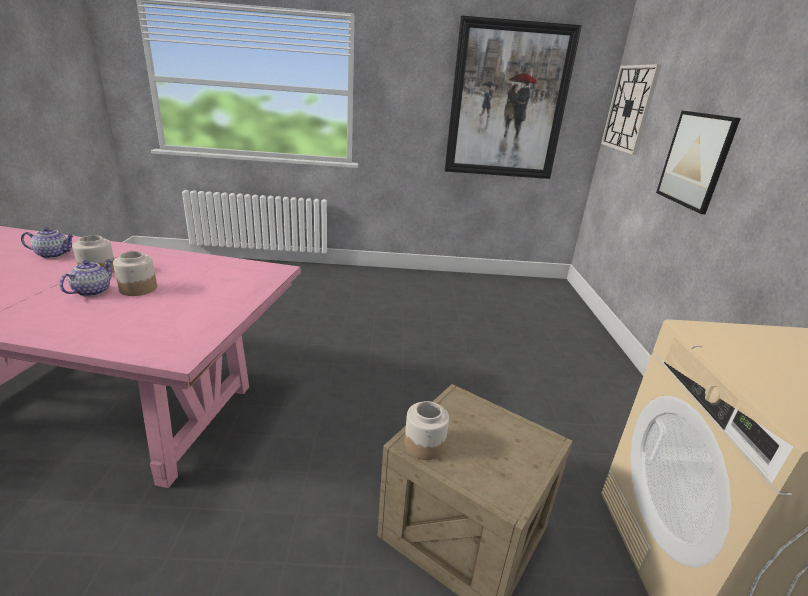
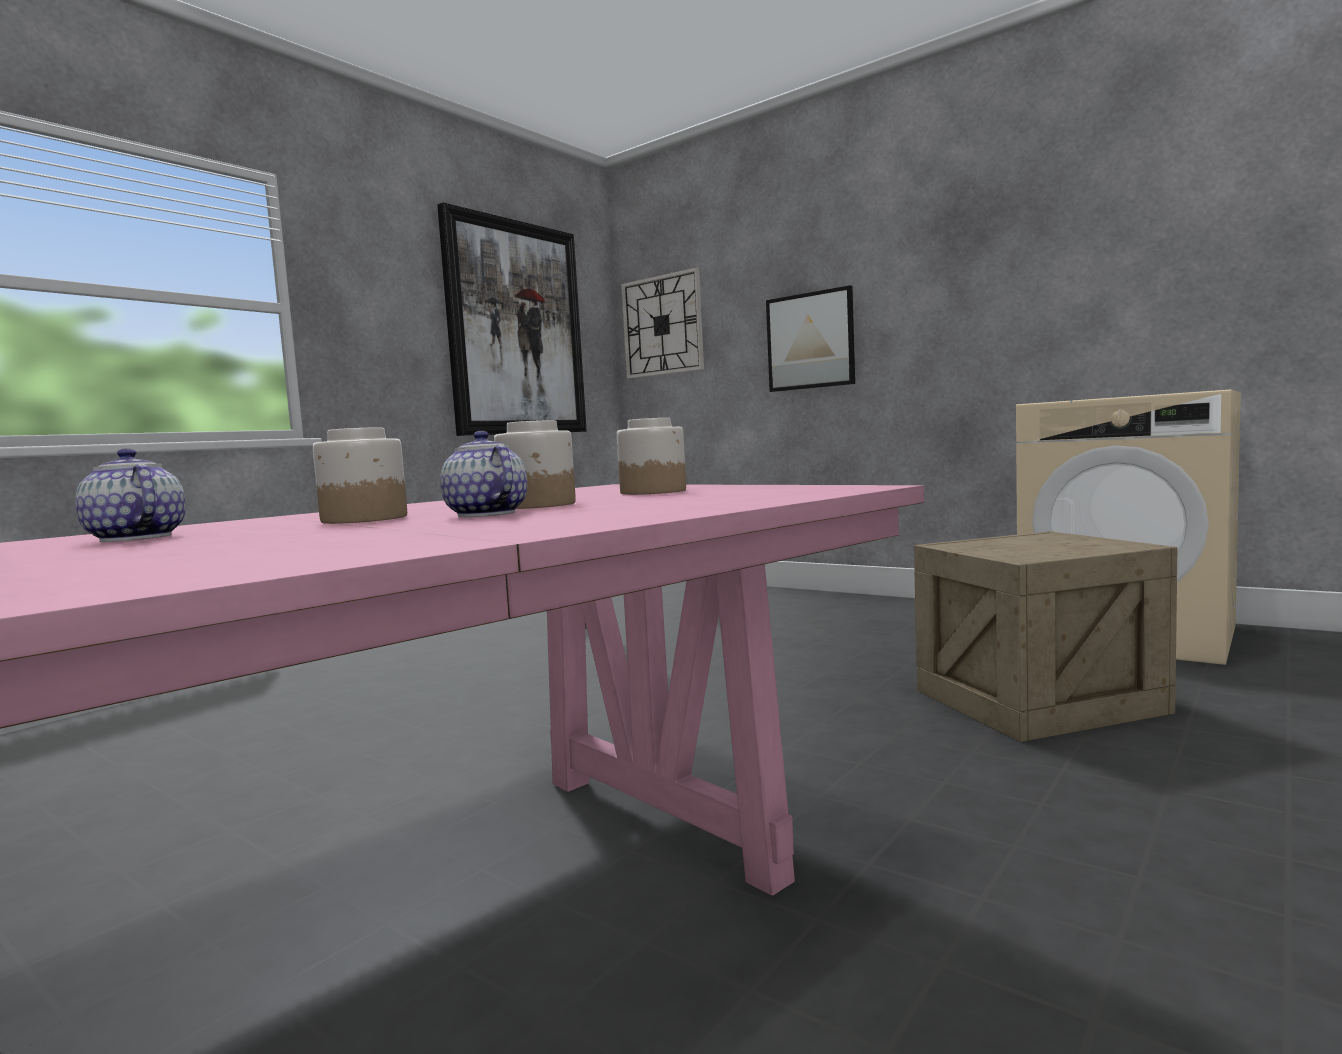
camera: 50 degrees left, 20 degrees down
teapot [21,227,75,259] -> teapot turned 75 degrees counterclockwise [75,448,186,542]
jar [404,401,449,460] -> jar moved to [617,418,686,495]

